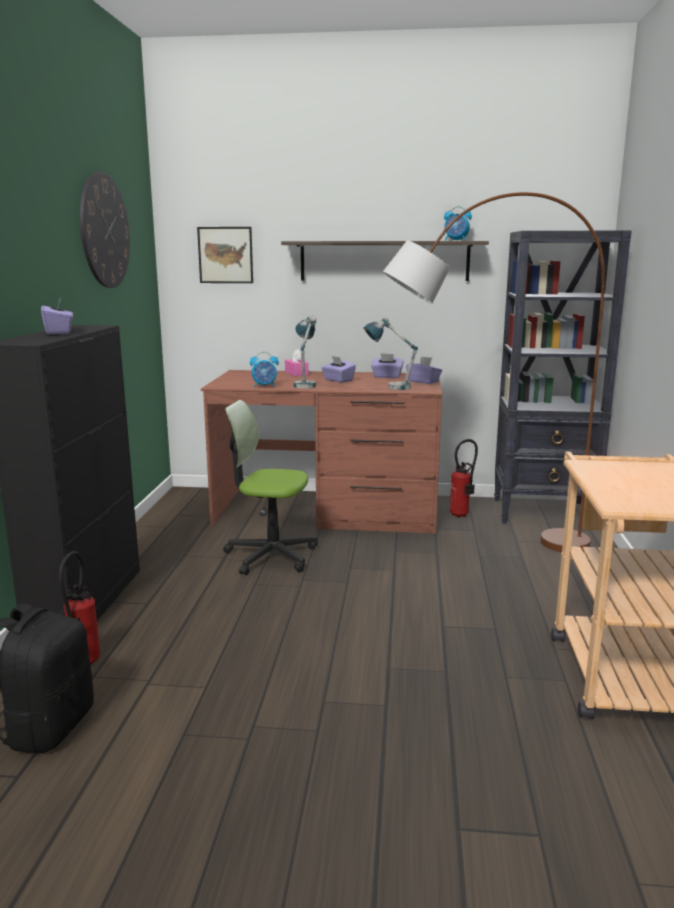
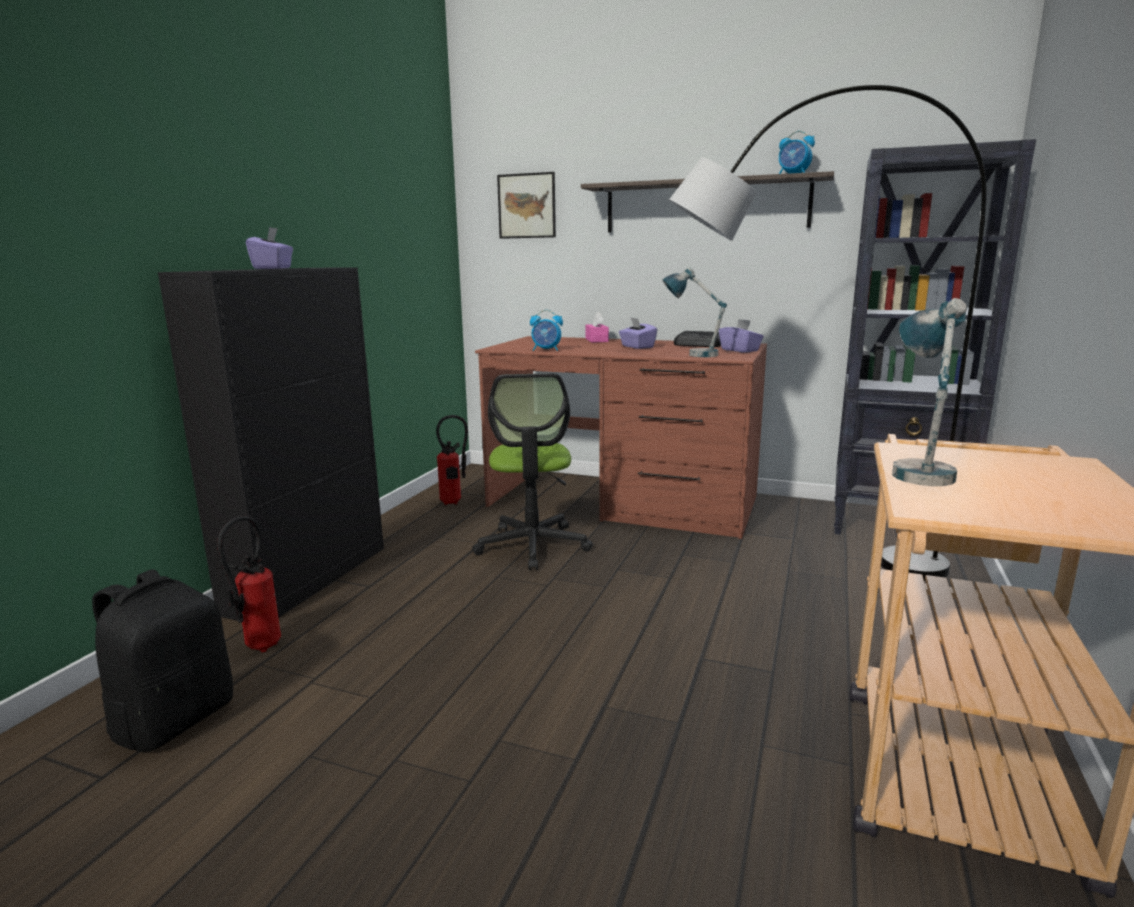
camera: 15 degrees right, 0 degrees up
wall clock [80,172,130,288] -> none
office chair [223,400,318,575] -> office chair turned 120 degrees counterclockwise [472,373,593,570]
table lamp [293,315,316,389] -> table lamp moved to [892,298,967,486]
purple tissue box [371,353,404,378] -> radio [674,331,721,347]
brown floor lamp [383,192,605,552] -> grey floor lamp [669,85,986,581]
fire extinguisher [450,439,478,518] -> fire extinguisher moved to [436,415,468,505]

